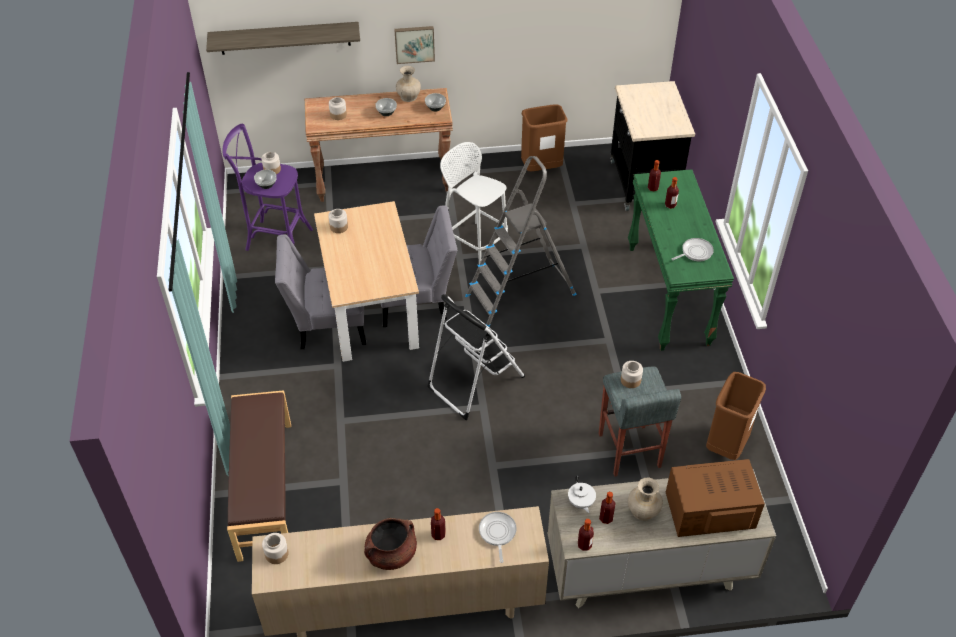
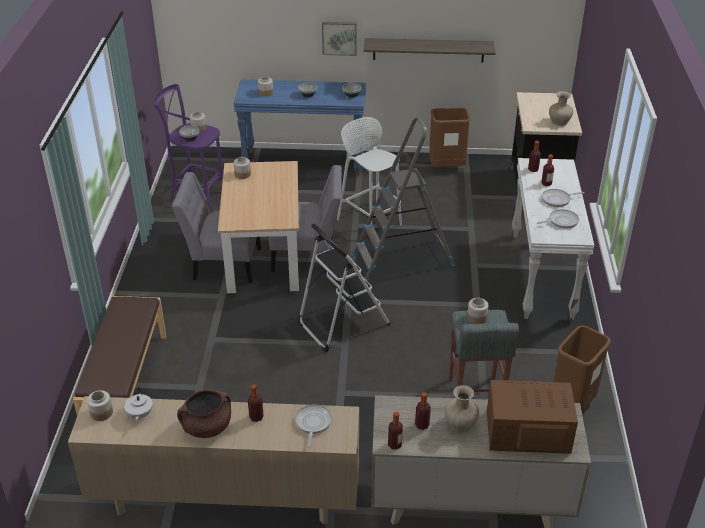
camera: 10 degrees right, 10 degrees down
shelf [206,22,360,55] -> shelf moved to [364,38,496,63]
brown console table [305,88,453,202] -> blue console table [234,80,366,176]
beige vase [396,66,421,102] -> beige vase moved to [549,91,573,126]
white teapot [568,476,596,513] -> white teapot moved to [124,387,153,421]
green console table [628,169,734,351] -> white console table [512,158,595,320]
none -> frying pan [542,189,584,207]

